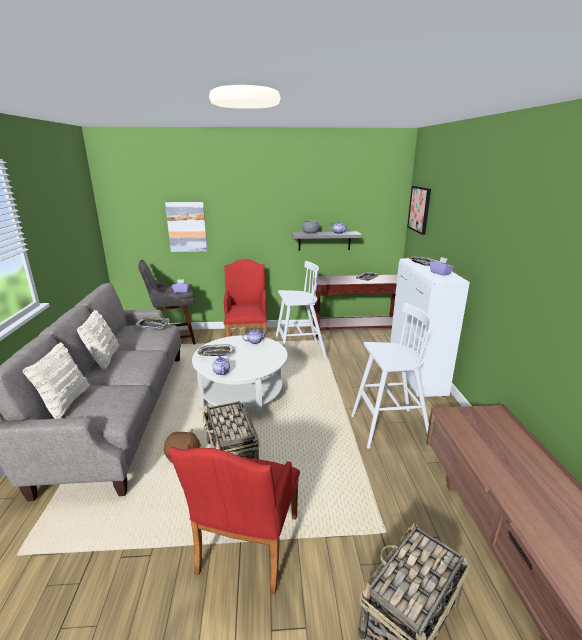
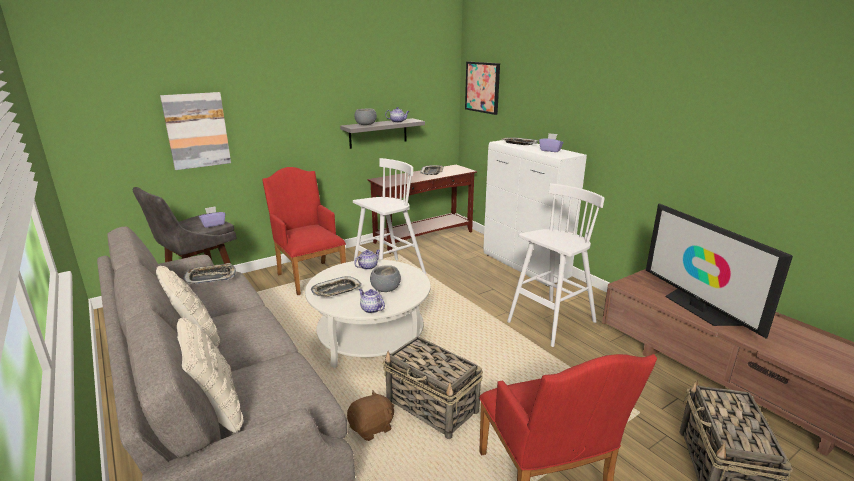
camera: 30 degrees left, 0 degrees up
none -> grey bowl [370,265,401,292]
none -> television [646,203,793,338]

